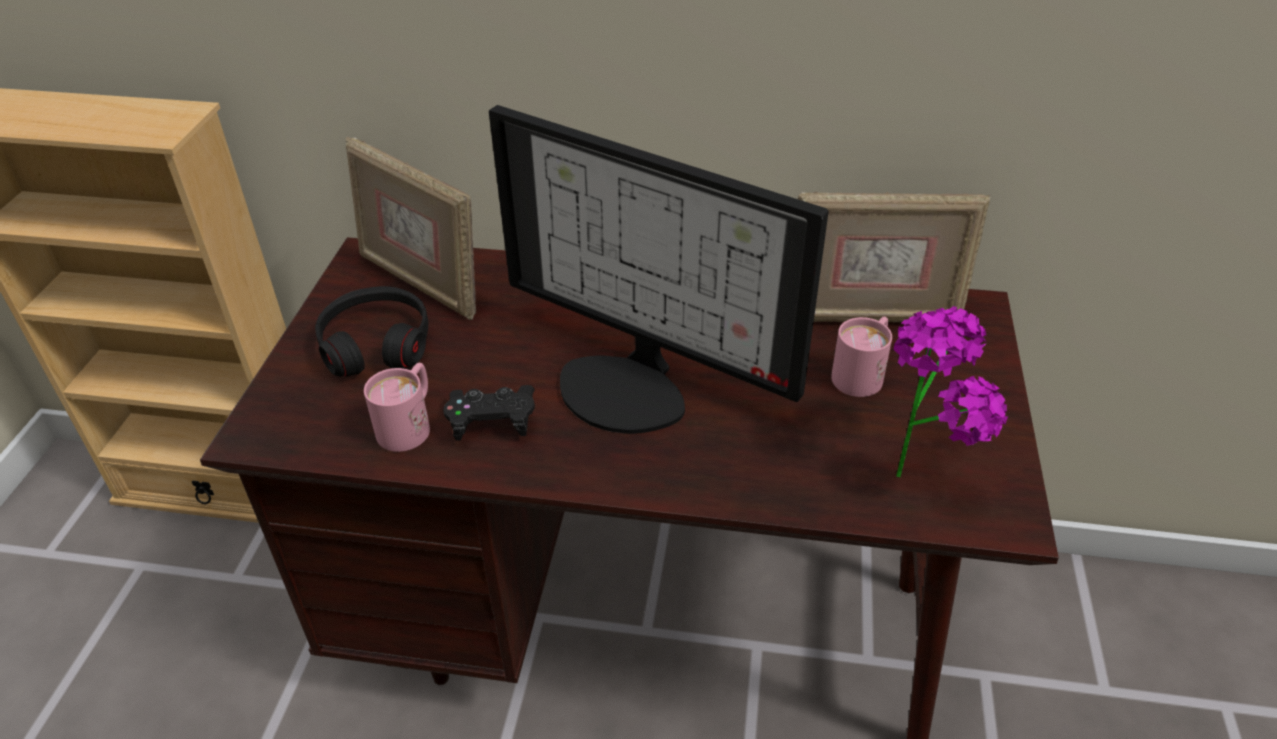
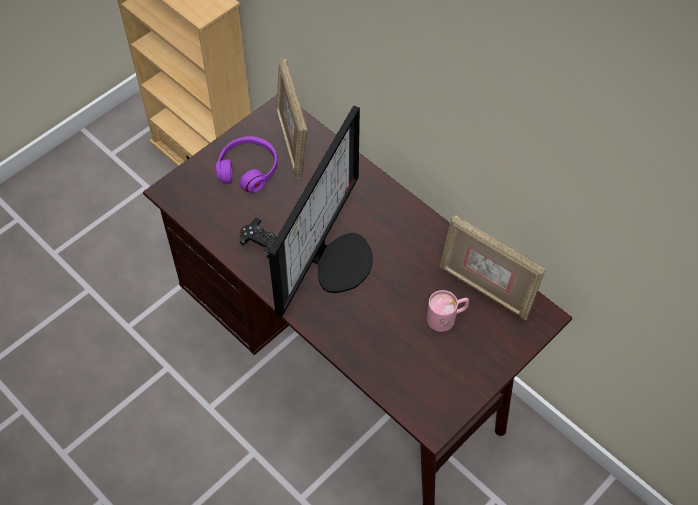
camera: 35 degrees right, 15 degrees up
black headphones [315,286,428,377] -> purple headphones [216,136,277,193]
pink mug [364,363,430,452] -> none
monitor [489,105,828,434] -> monitor turned 135 degrees counterclockwise [268,106,373,318]
potted plant [894,306,1008,477] -> none

